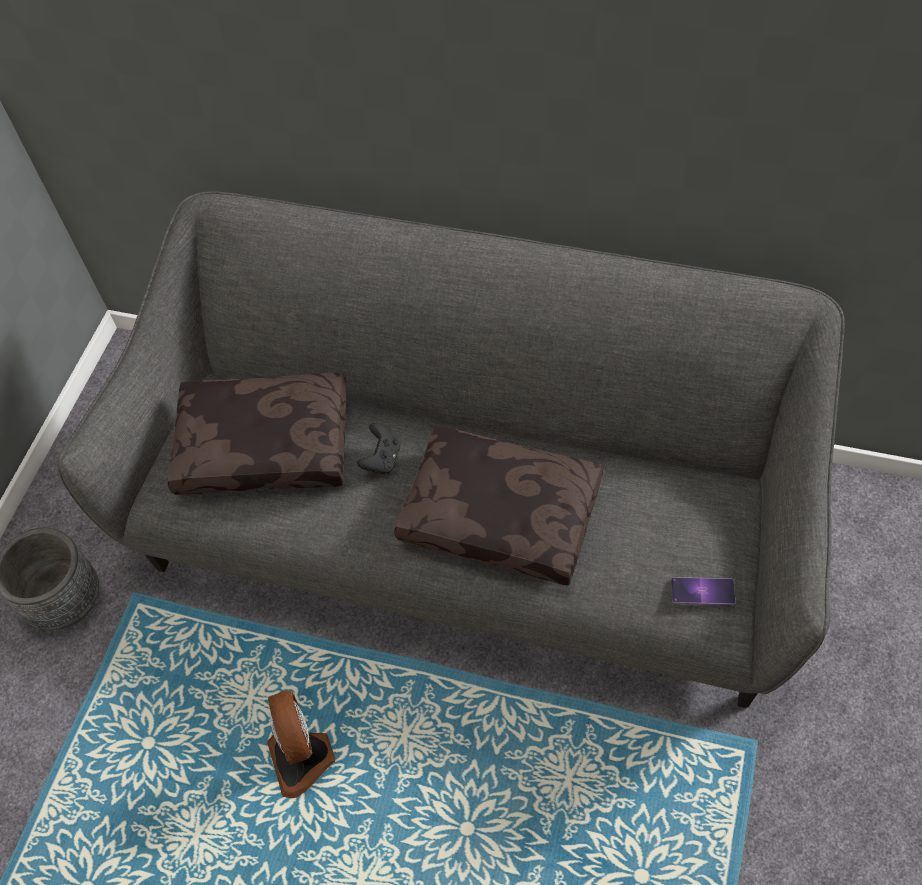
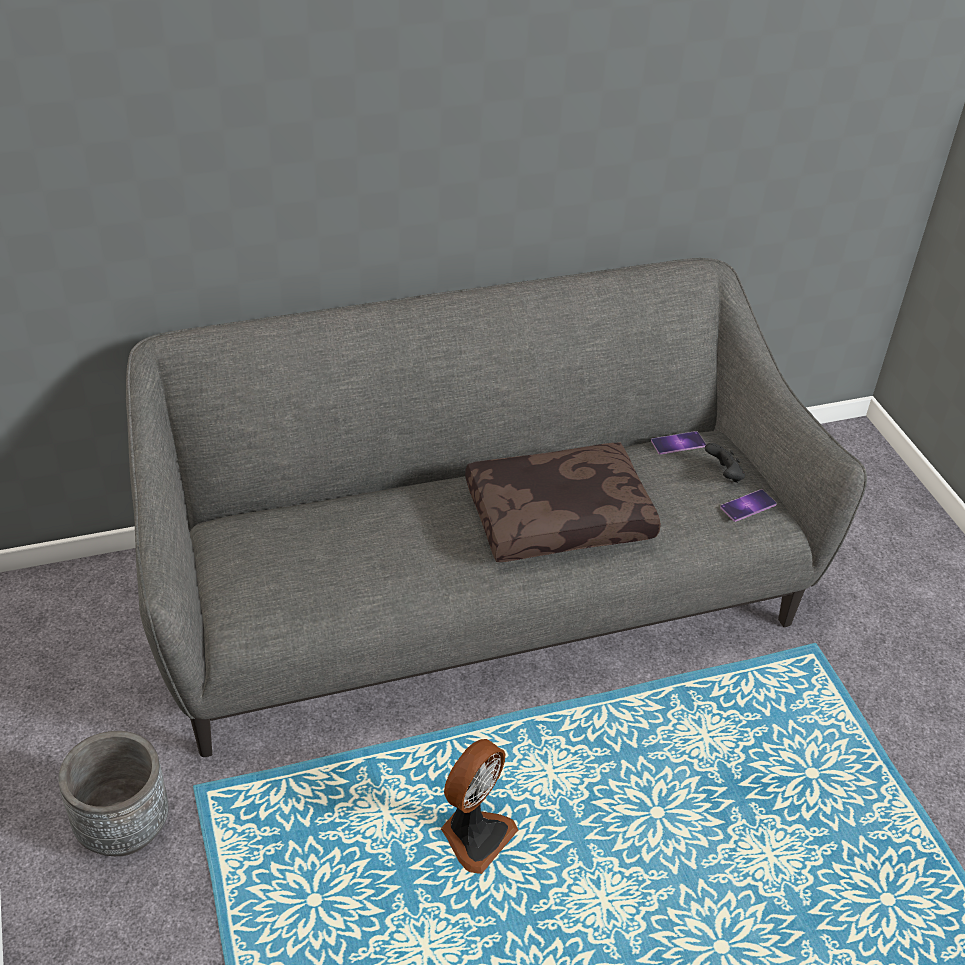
camera: 40 degrees left, 15 degrees down
brown pillow [168,373,347,495] -> none
fan [267,690,335,798] -> fan turned 90 degrees counterclockwise [441,739,518,874]
black game controller [357,423,400,474] -> black game controller moved to [705,443,745,483]
none -> phone [651,431,706,455]

